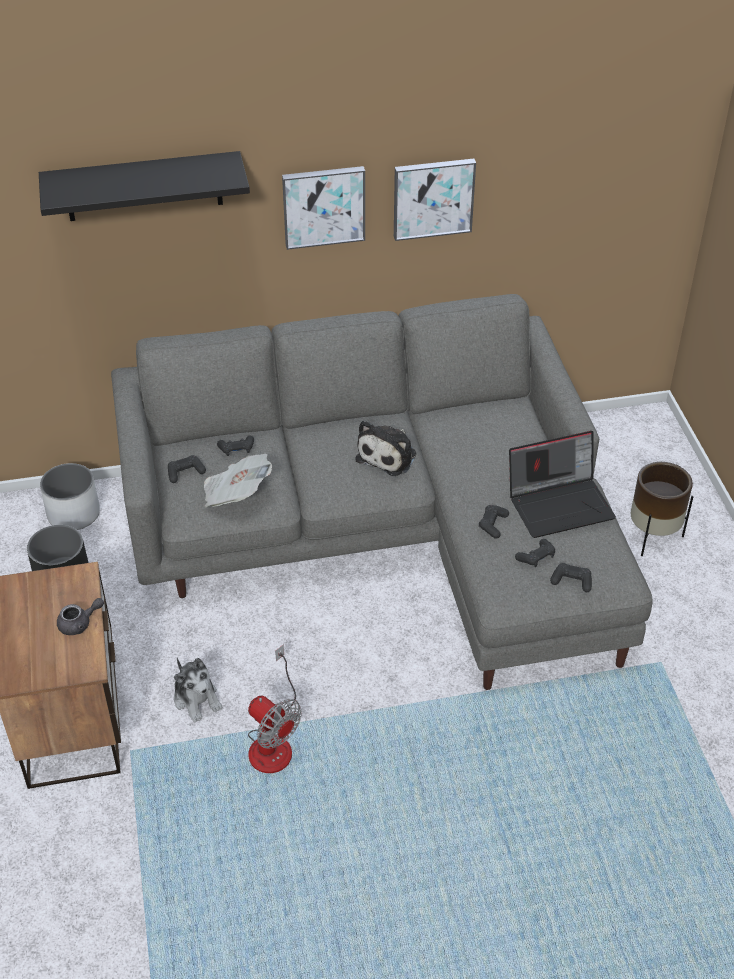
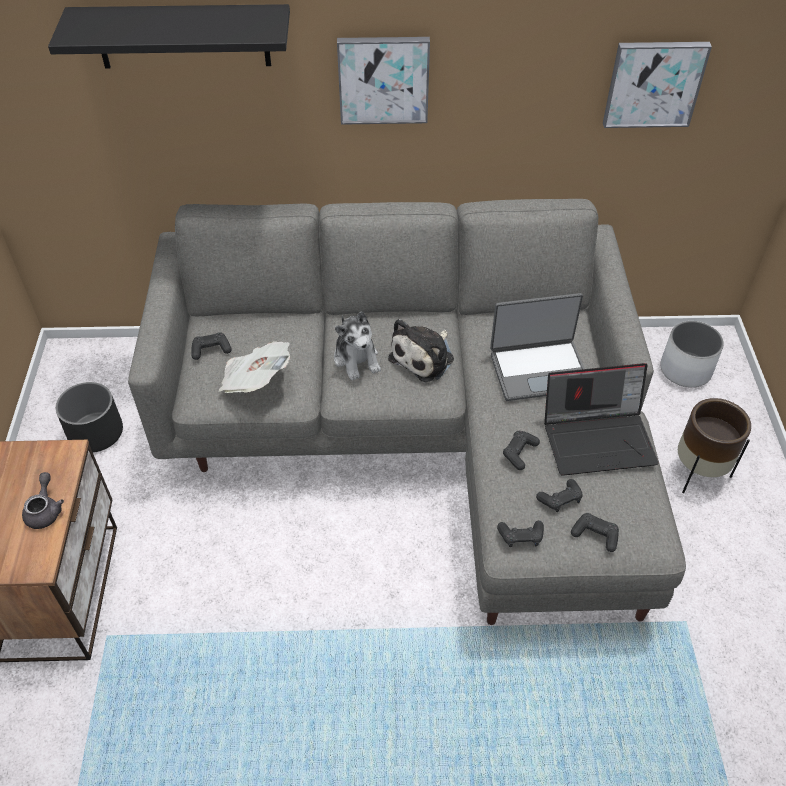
camera: 10 degrees right, 5 degrees up
white planter [40,463,100,530] -> white planter moved to [660,321,724,387]
grey teapot [57,598,104,635] -> grey teapot turned 75 degrees counterclockwise [22,472,64,529]
plush toy [174,658,222,722] -> plush toy moved to [334,311,381,380]
black game controller [217,436,254,456] -> black game controller moved to [497,521,544,547]
fan [248,645,302,773] -> none
picture [394,159,476,241] -> picture moved to [603,42,712,128]
none -> laptop [490,293,585,401]

